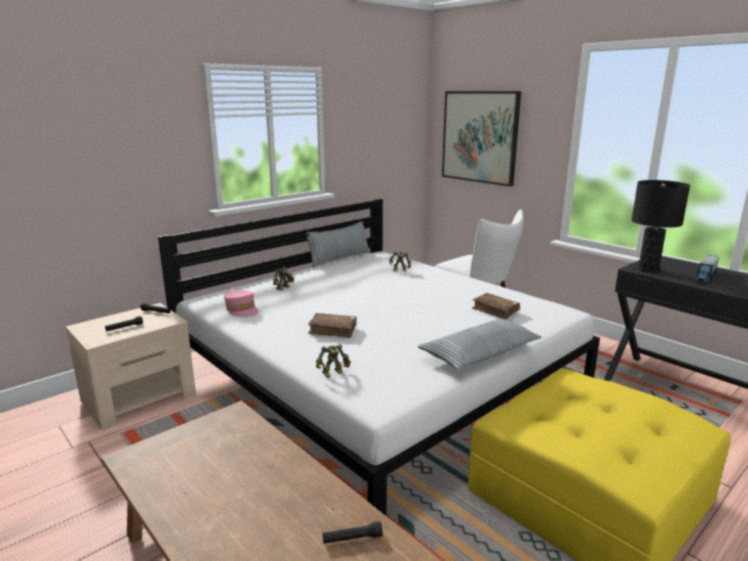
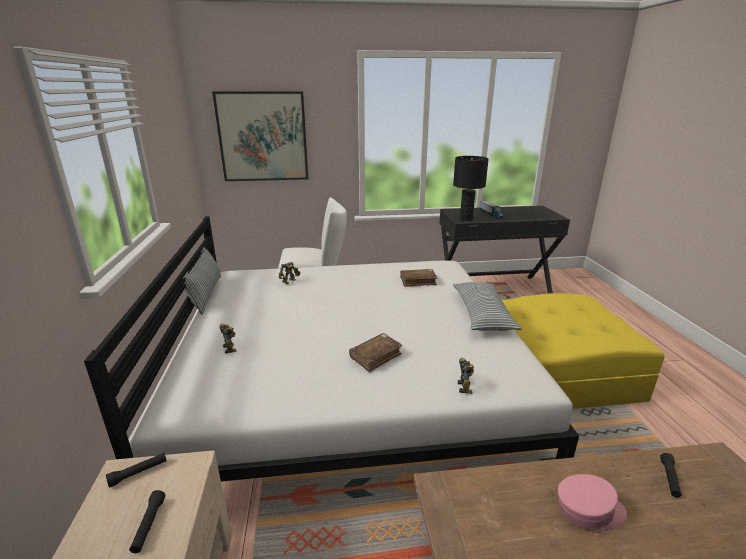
camera: 55 degrees left, 5 degrees up
pink cap [224,290,258,317] -> pink cap moved to [558,474,627,531]

